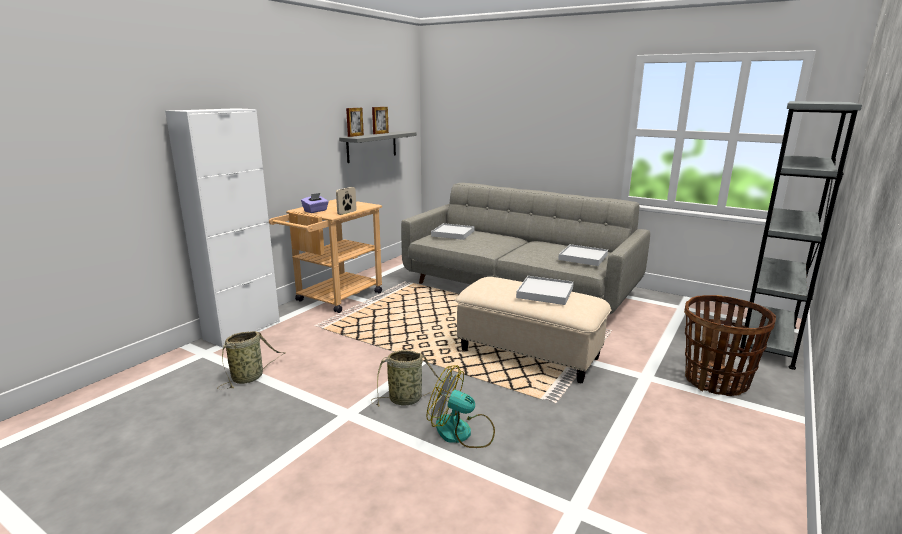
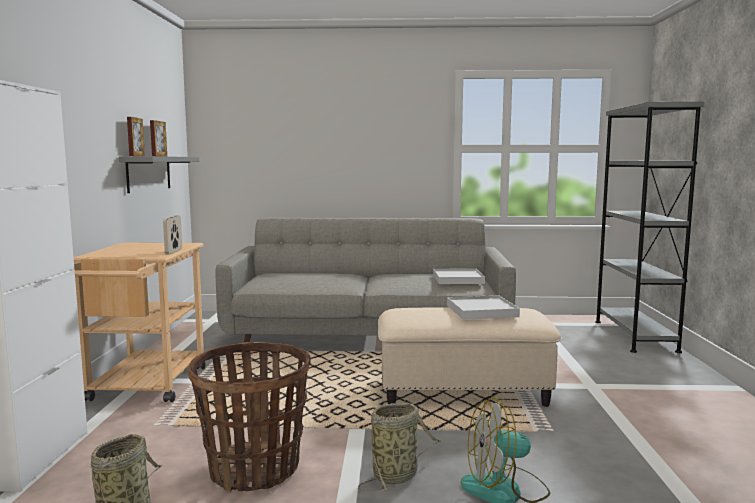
camera: 30 degrees left, 10 degrees down
purple tissue box [301,193,329,213] -> none
white tray [431,223,475,240] -> none
basket [684,295,776,396] -> basket moved to [188,342,311,492]

